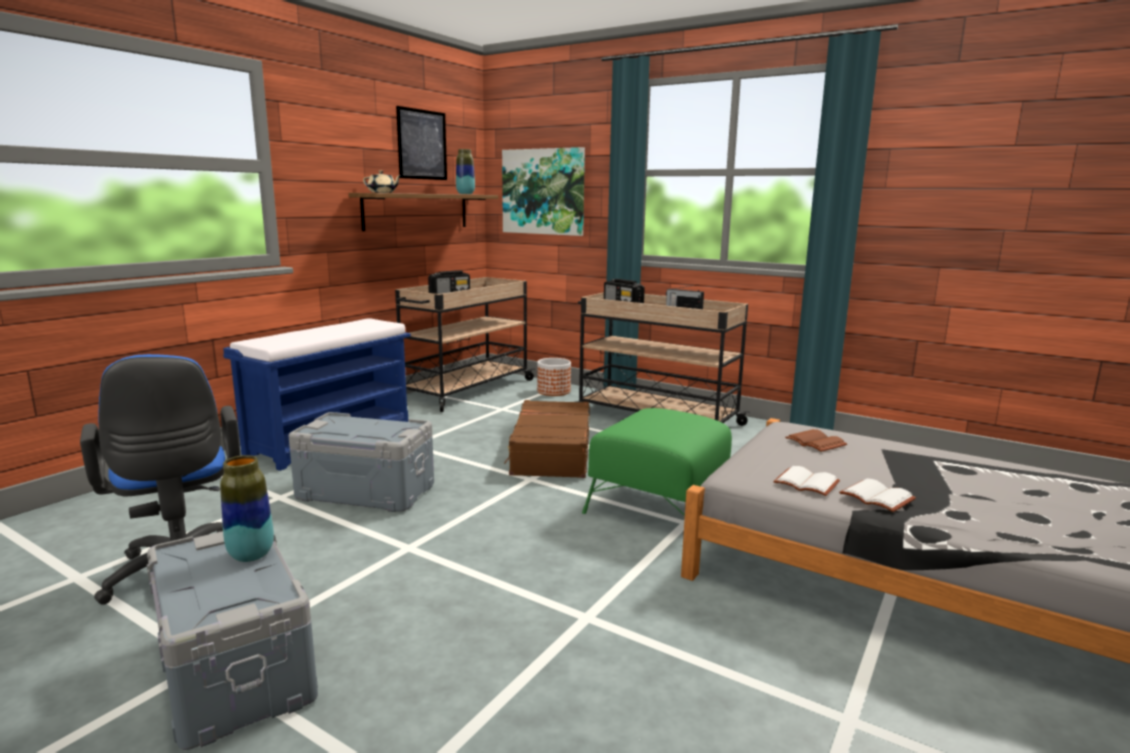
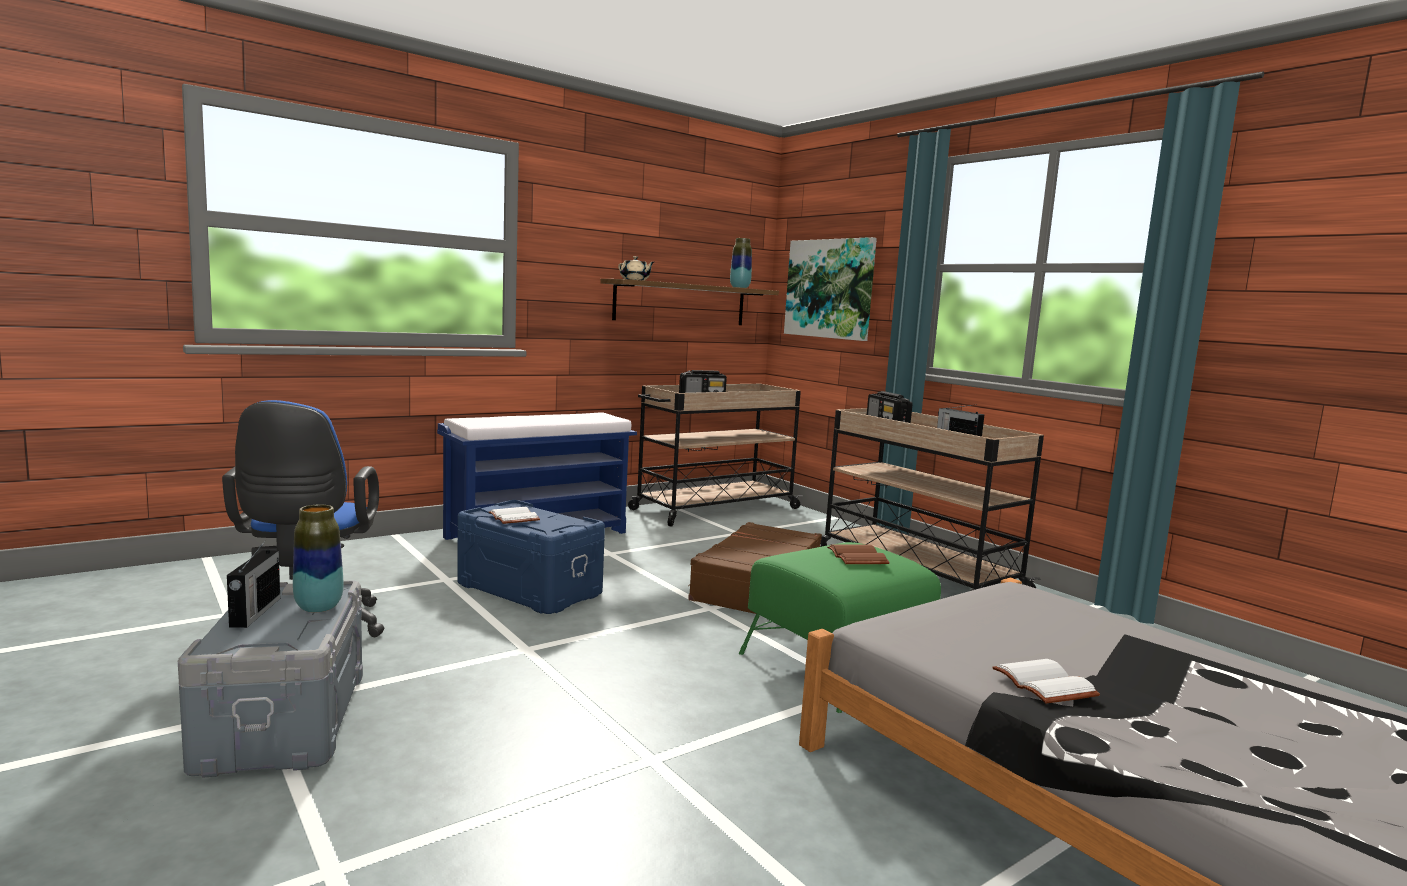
camera: 20 degrees right, 5 degrees down
grey storage box [288,412,434,512] -> blue storage box [457,500,605,614]
picture [396,106,447,180] -> none
planter [537,358,571,396] -> none
white book [773,466,840,496] -> white book moved to [489,507,540,524]
brown book [785,429,847,452] -> brown book moved to [827,544,890,564]
none -> radio [227,539,280,628]

